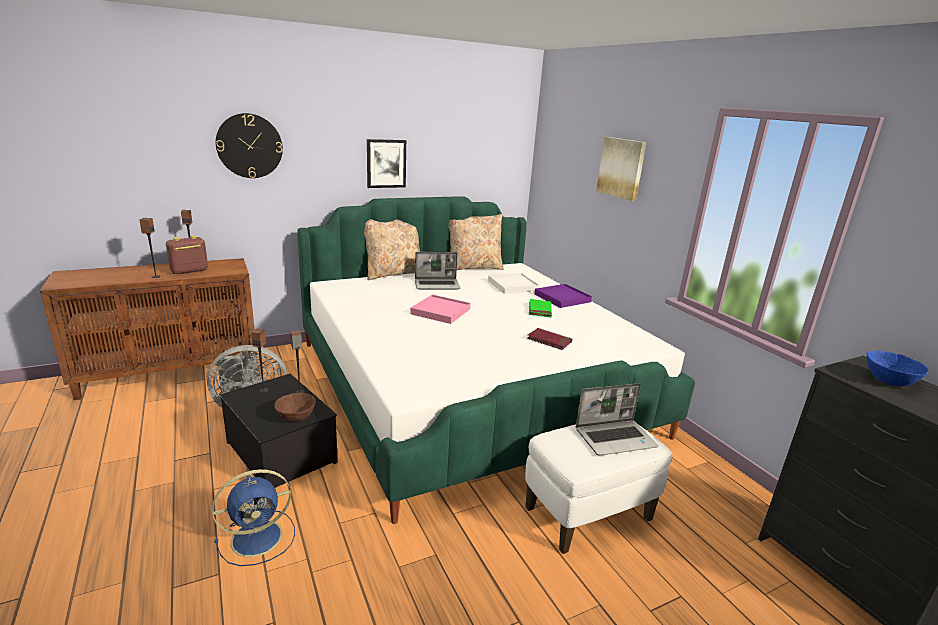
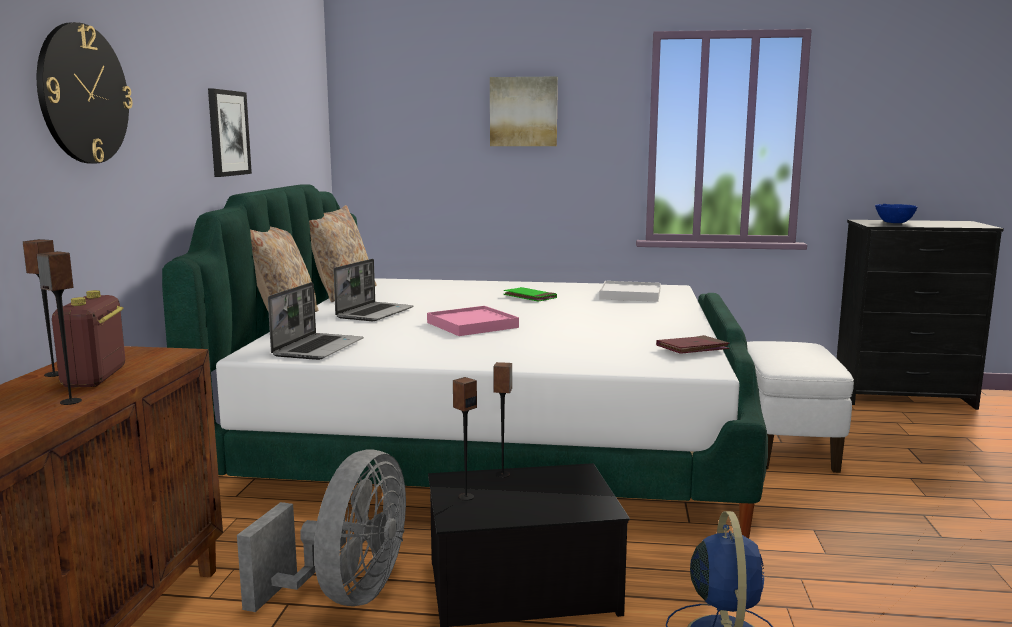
camera: 55 degrees left, 10 degrees down
brown bowl [274,393,315,422] -> none
white tray [488,273,539,294] -> white tray moved to [599,281,661,302]
red book [527,328,572,350] -> red book moved to [656,335,730,354]
purple tray [534,284,592,308] -> none
laptop [576,383,659,456] -> laptop moved to [268,282,364,360]

